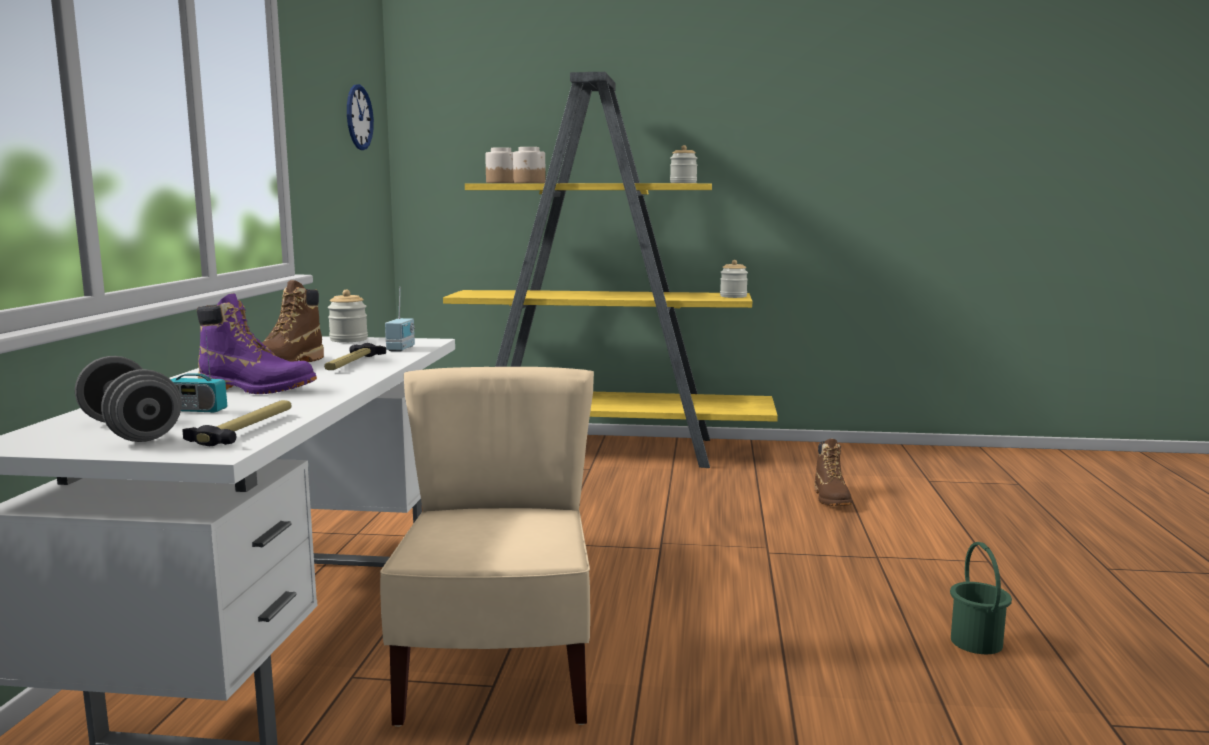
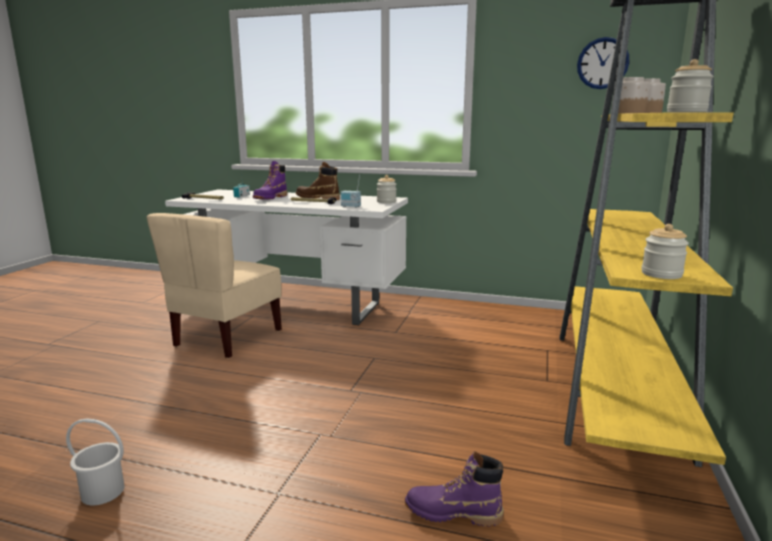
camera: 100 degrees right, 5 degrees up
grey dumbbell [75,356,182,442] -> none
beige chair [380,367,594,727] -> beige chair turned 105 degrees clockwise [147,213,282,359]
brown boot [814,439,852,506] -> purple boot [405,451,504,527]
green bucket [950,542,1012,654] -> white bucket [66,418,125,506]

